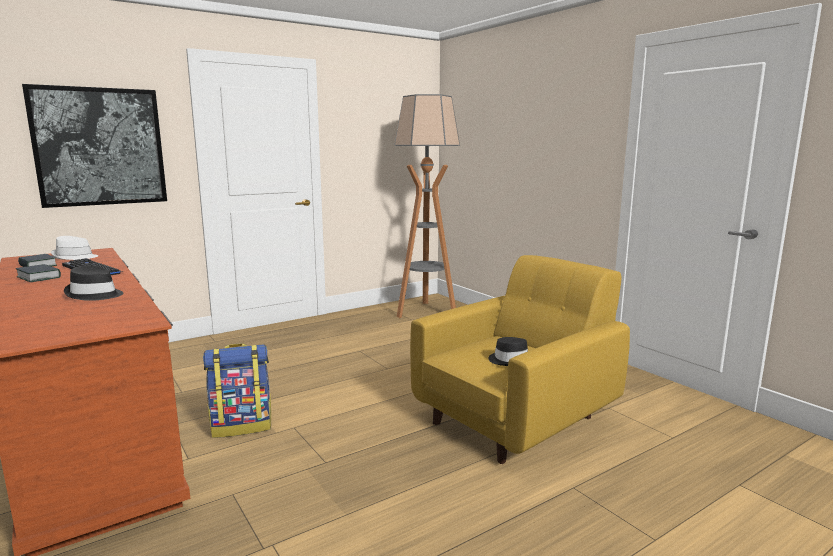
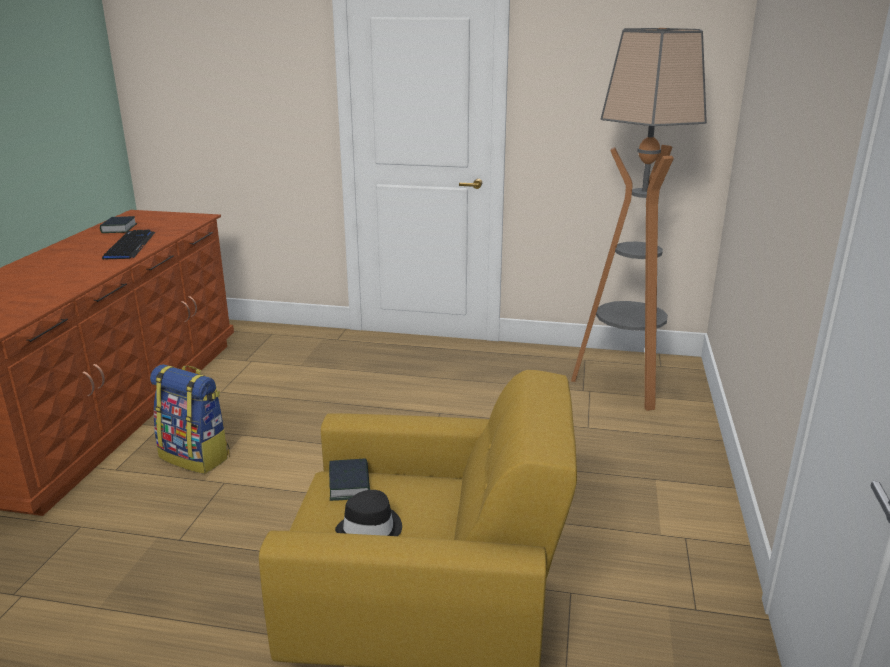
camera: 45 degrees right, 10 degrees up
book [16,264,61,282] -> book moved to [329,458,370,501]
picture [22,84,167,208] -> none
white hat [51,236,98,260] -> none
black hat [64,265,123,301] -> none

